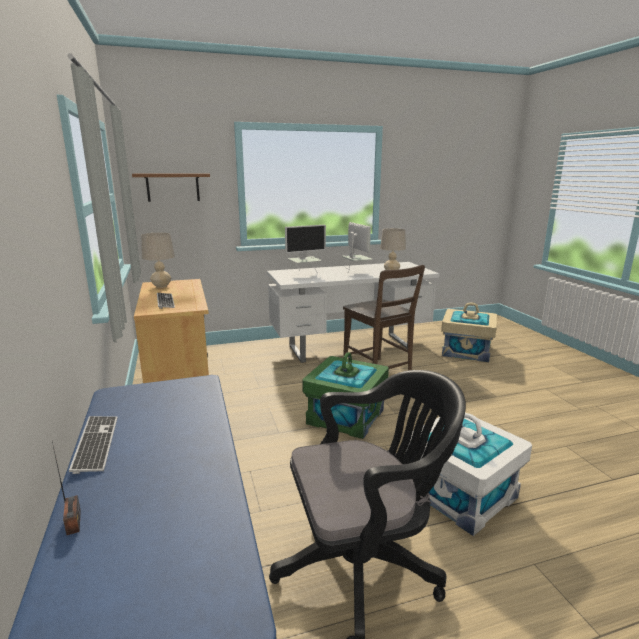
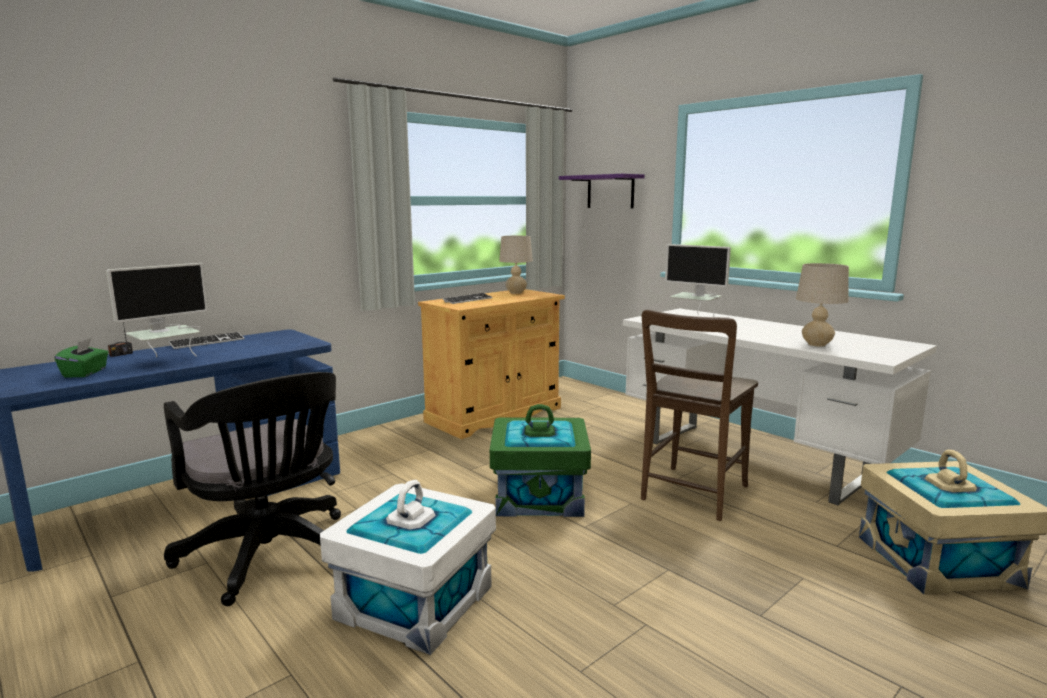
camera: 65 degrees right, 5 degrees down
brown shelf [132,173,210,202] -> purple shelf [559,174,645,208]
monitor [342,222,373,270] -> monitor moved to [106,263,209,357]
none -> green tissue box [54,338,109,378]

